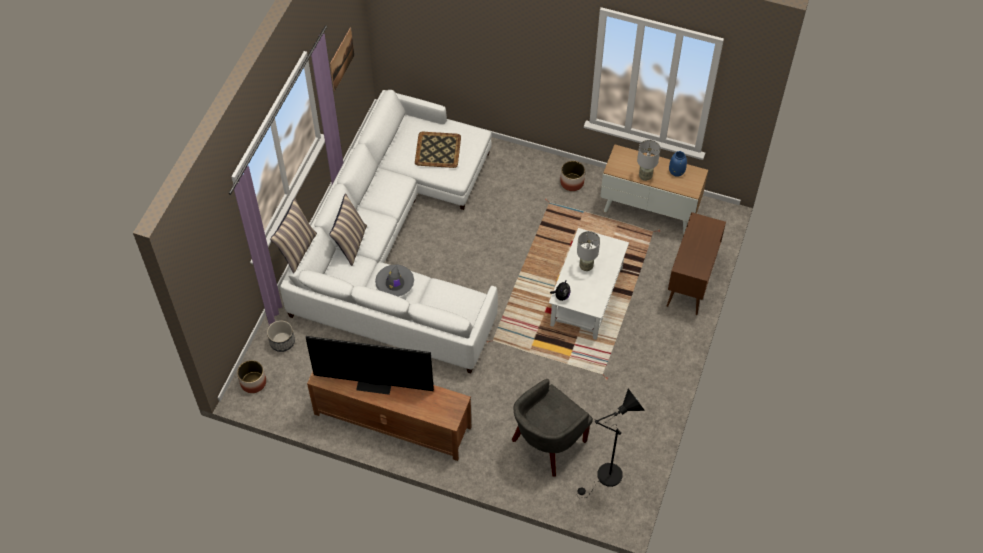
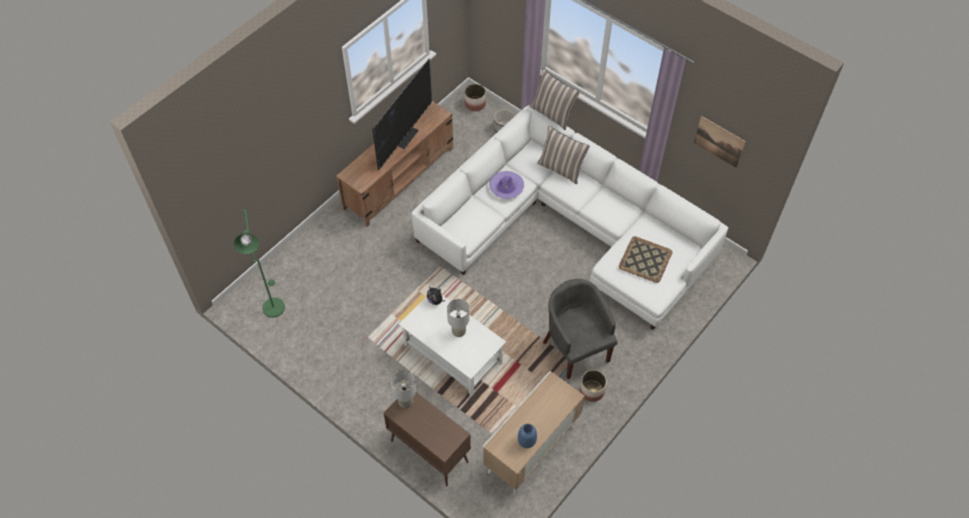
camera: 110 degrees right, 0 degrees up
grey hat [375,265,414,297] -> purple hat [489,171,524,199]
grey armchair [512,379,593,477] -> grey armchair moved to [543,279,618,379]
black floor lamp [577,389,645,498] -> green floor lamp [234,210,285,318]
grey table lamp [637,140,661,181] -> grey table lamp moved to [391,370,416,408]

